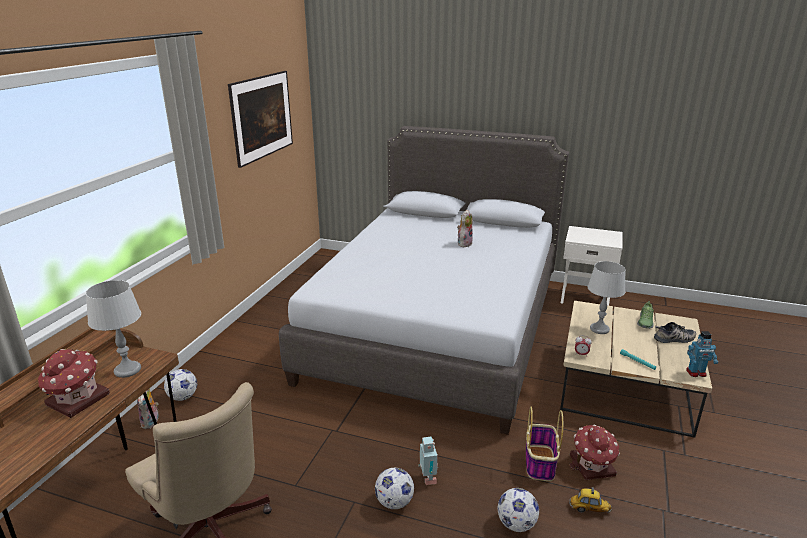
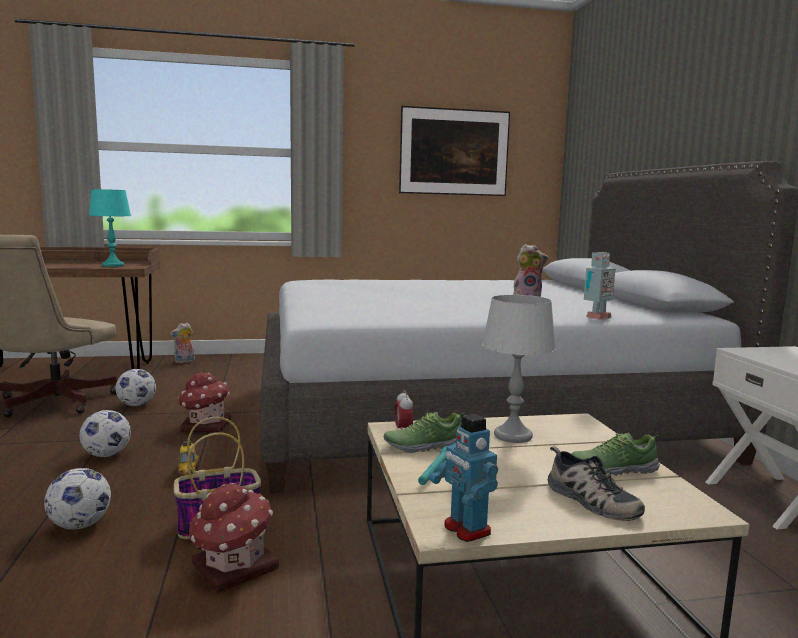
camera: 60 degrees right, 15 degrees down
toy house [38,349,110,418] -> toy house moved to [178,372,231,432]
grey table lamp [86,280,141,378] -> turquoise table lamp [89,189,131,267]
football [164,369,197,401] -> football moved to [115,369,156,406]
toy robot [418,436,438,485] -> toy robot moved to [584,252,616,320]
toy car [569,487,612,513] -> toy car moved to [178,441,199,476]
none -> shoe [384,412,464,453]

